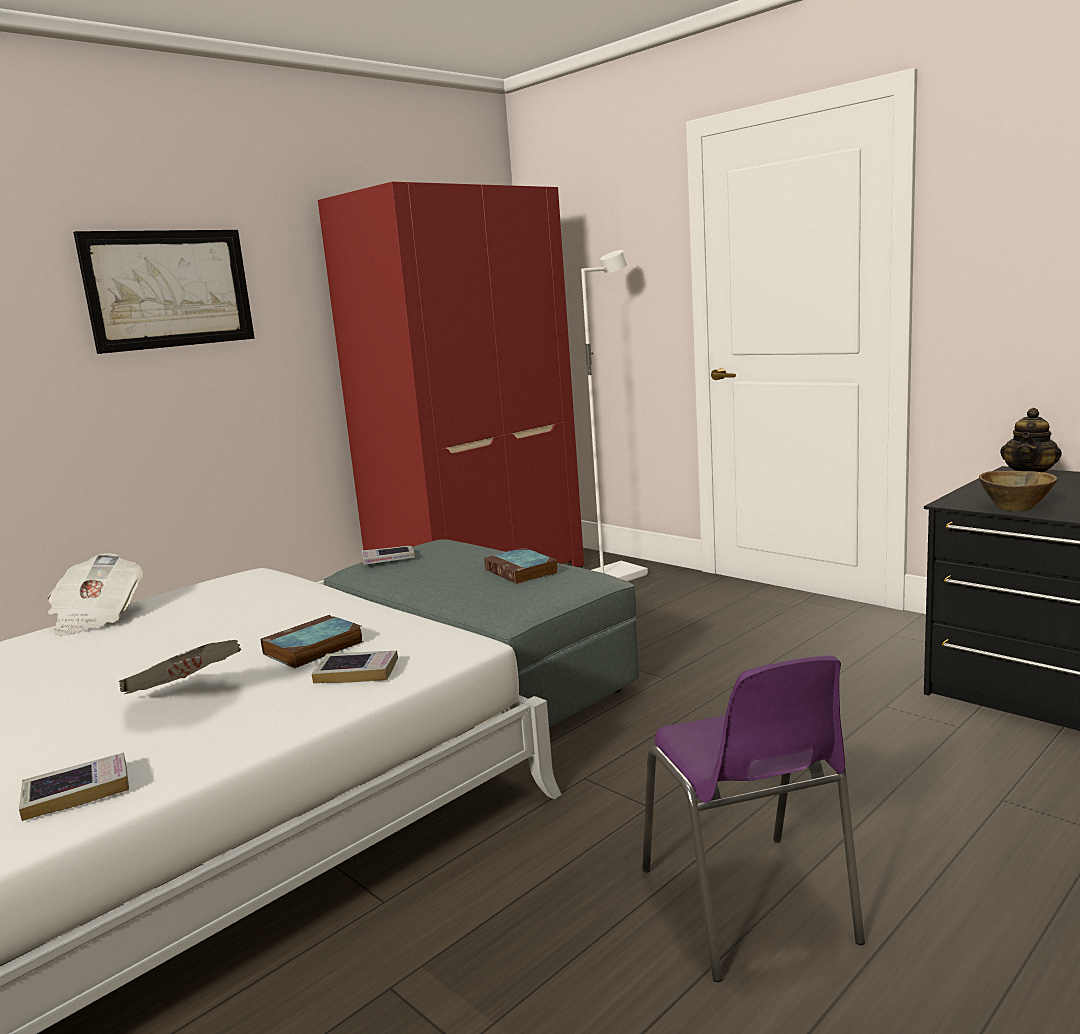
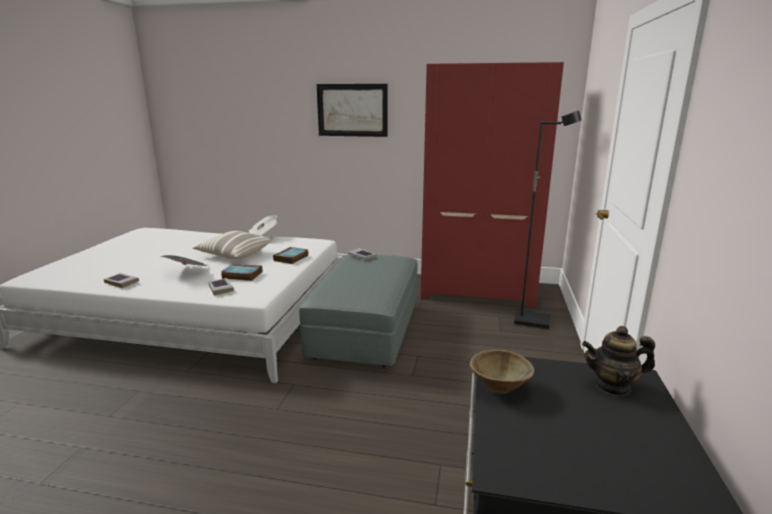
camera: 55 degrees right, 5 degrees up
book [484,548,558,584] -> book moved to [273,247,309,264]
white floor lamp [581,250,648,582] -> black floor lamp [514,111,581,329]
purple chair [642,655,865,982] -> none
none -> pillow [193,231,272,259]

